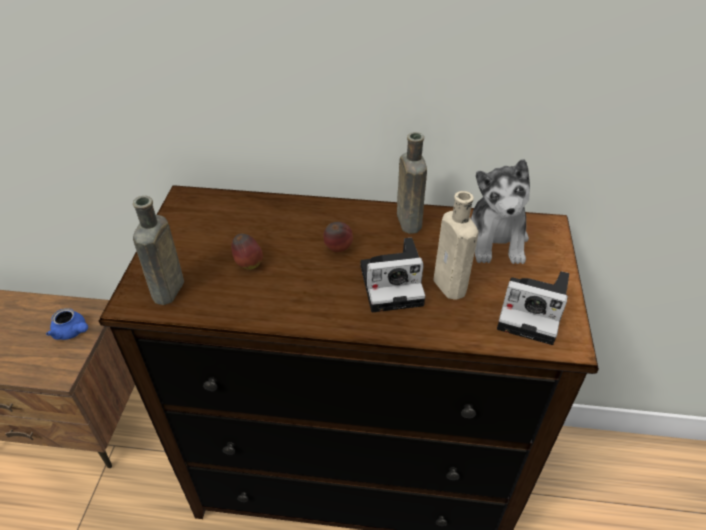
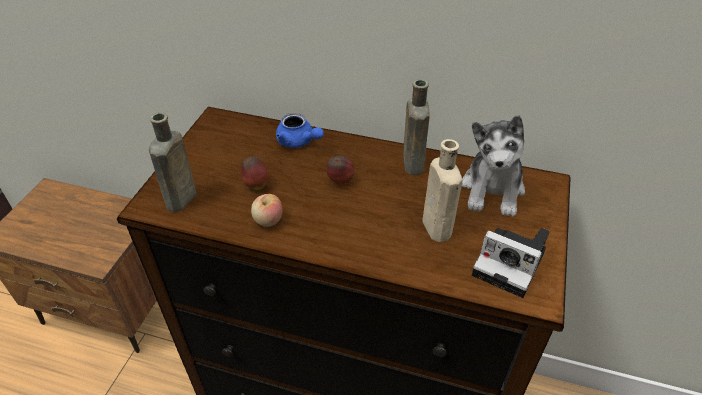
camera: 10 degrees right, 0 degrees up
blue teapot [46,308,88,340] -> blue teapot moved to [276,113,324,148]
camera [360,238,426,312] -> none
none -> apple [251,194,283,227]

